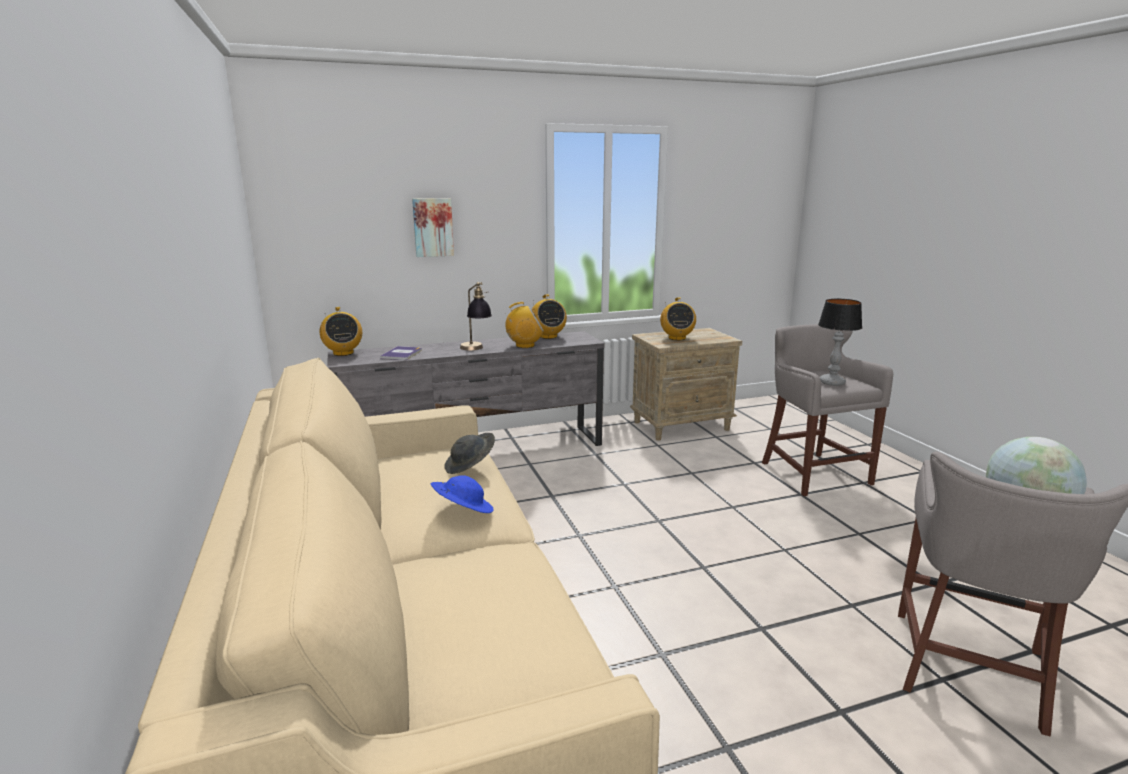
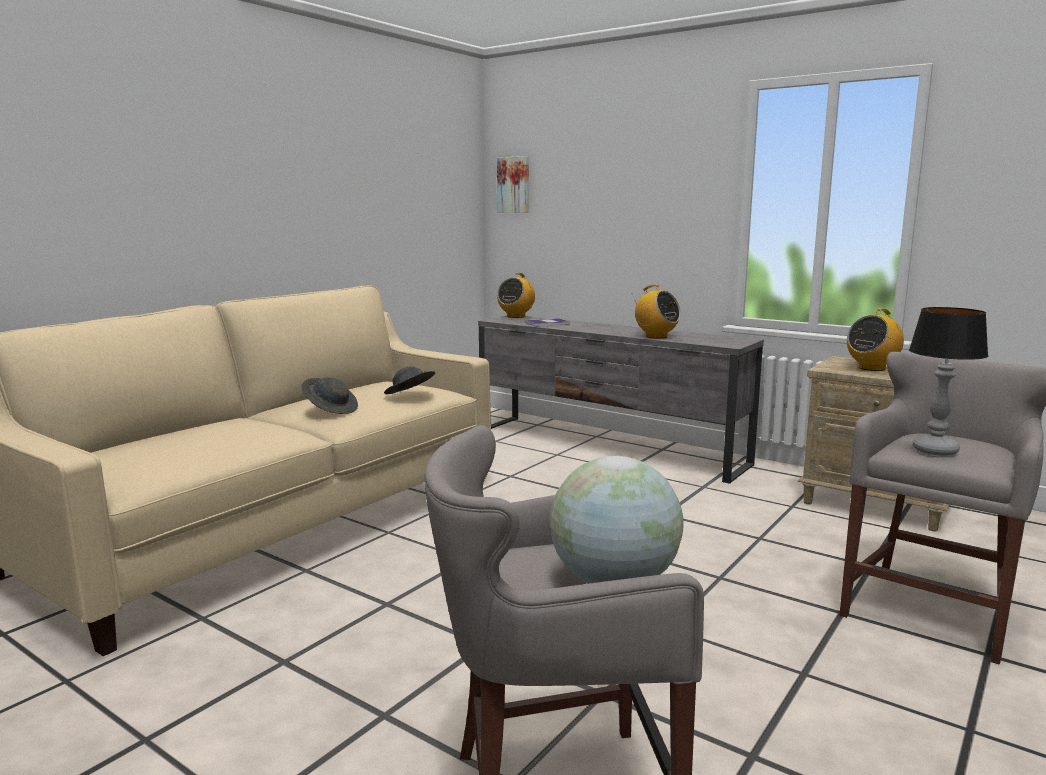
camera: 55 degrees right, 5 degrees down
picture [412,198,454,257] -> picture moved to [497,156,529,213]
blue hat [431,475,493,513] -> grey hat [301,377,358,414]
table lamp [460,282,492,350] -> none
radio [532,294,567,339] -> none

